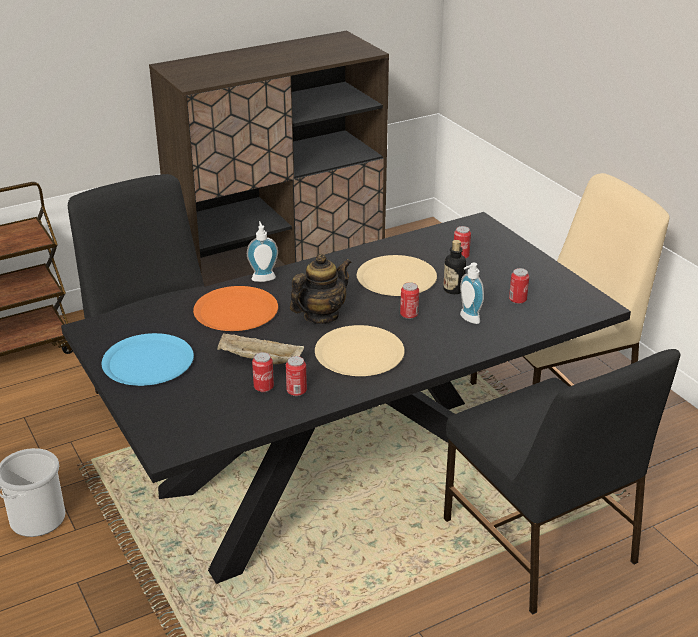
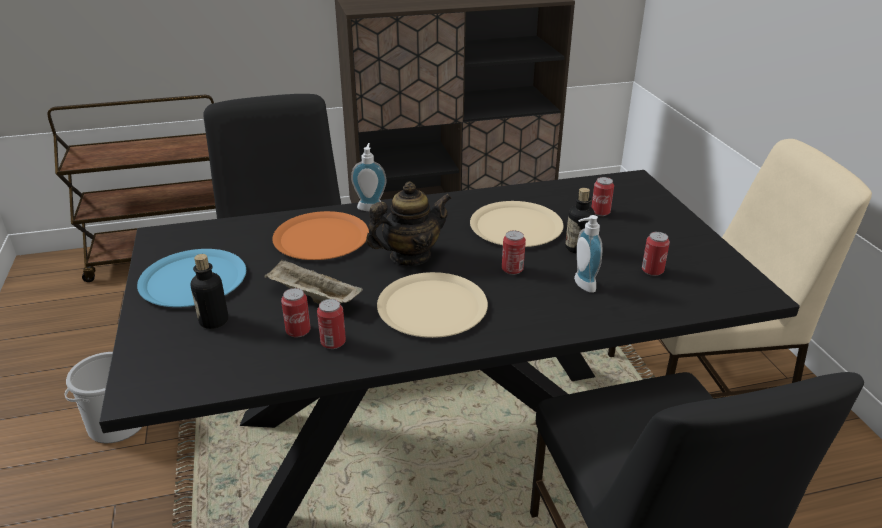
camera: 15 degrees right, 0 degrees up
none -> bottle [190,254,228,329]

